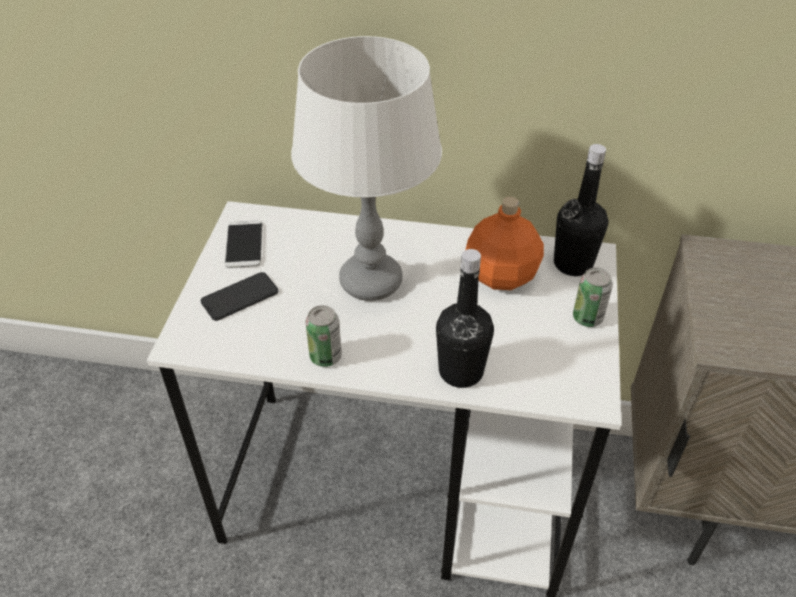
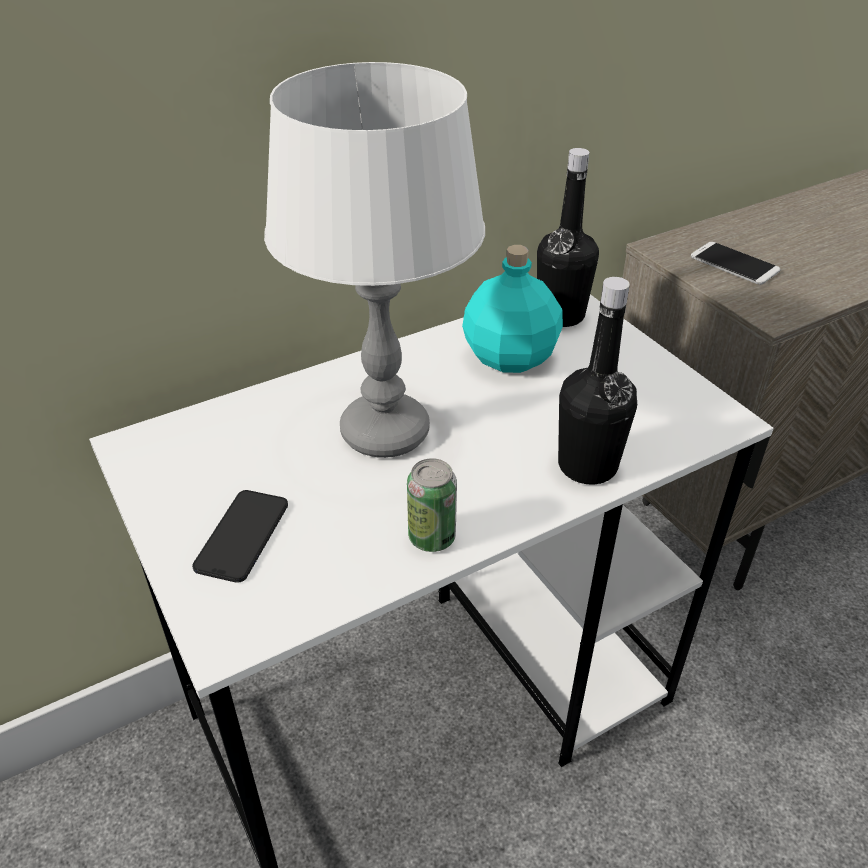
camera: 40 degrees left, 5 degrees down
phone [225,220,262,268] -> phone moved to [691,242,781,285]
orange bottle [466,197,544,290] -> turquoise bottle [462,245,563,373]
can [573,267,613,327] -> none

